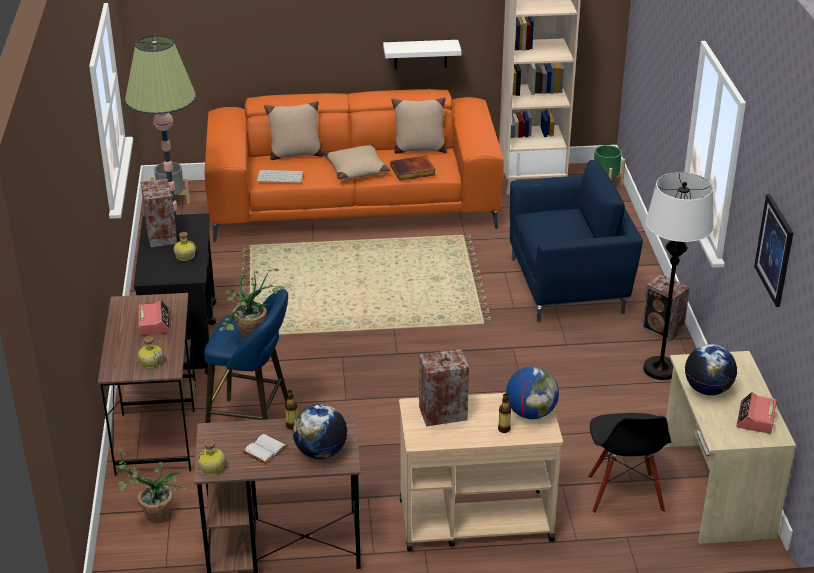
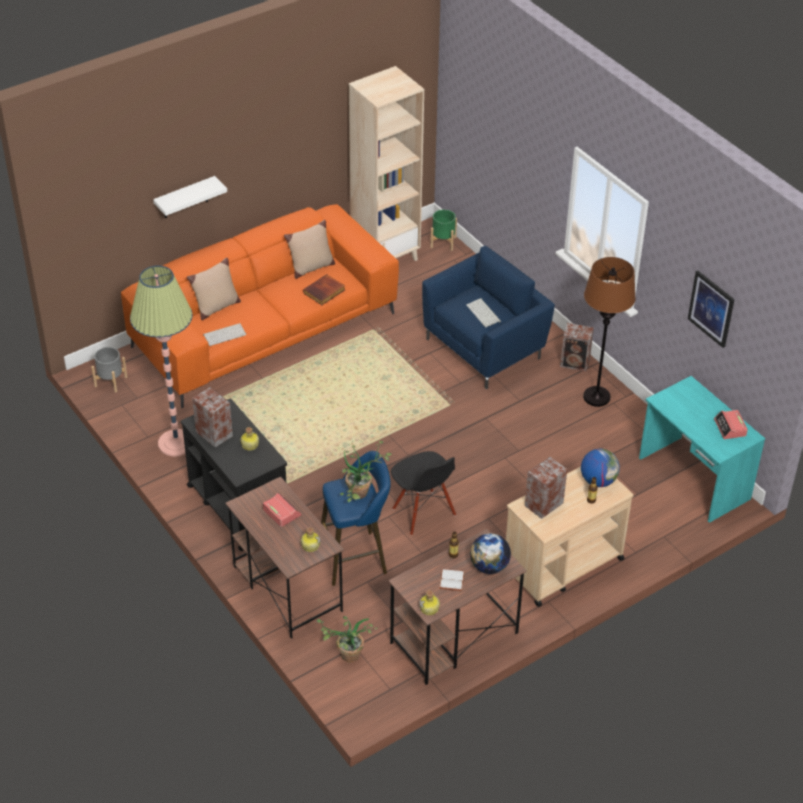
camera: 30 degrees left, 10 degrees up
beige pillow [322,144,390,180] -> none
white shelf [383,40,462,70] -> white shelf moved to [153,176,227,218]
black chair [588,413,671,514] -> black chair moved to [391,451,456,535]
white floor lamp [643,172,714,380] -> brown floor lamp [583,257,636,407]
beige desk [664,351,796,544] -> turquoise desk [639,376,765,523]
globe [685,344,737,395] -> none
none -> keyboard [466,298,501,327]

